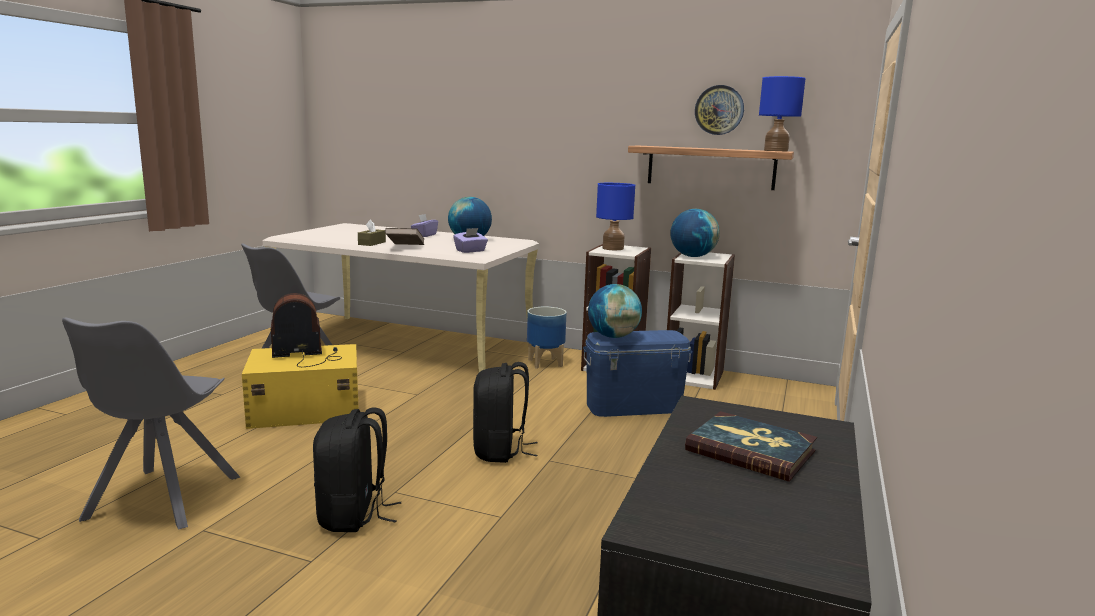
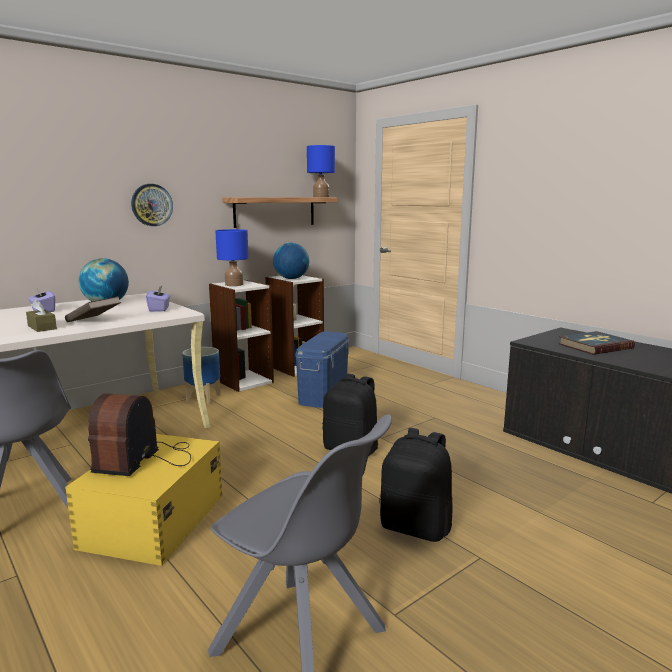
camera: 60 degrees left, 0 degrees up
globe [588,284,642,338] -> none
wall clock [695,85,744,135] -> wall clock moved to [131,184,173,226]

